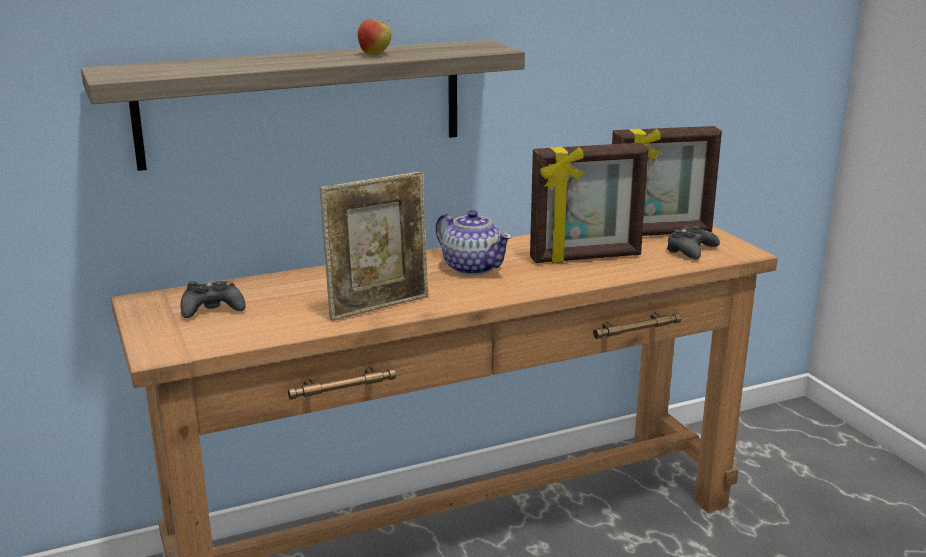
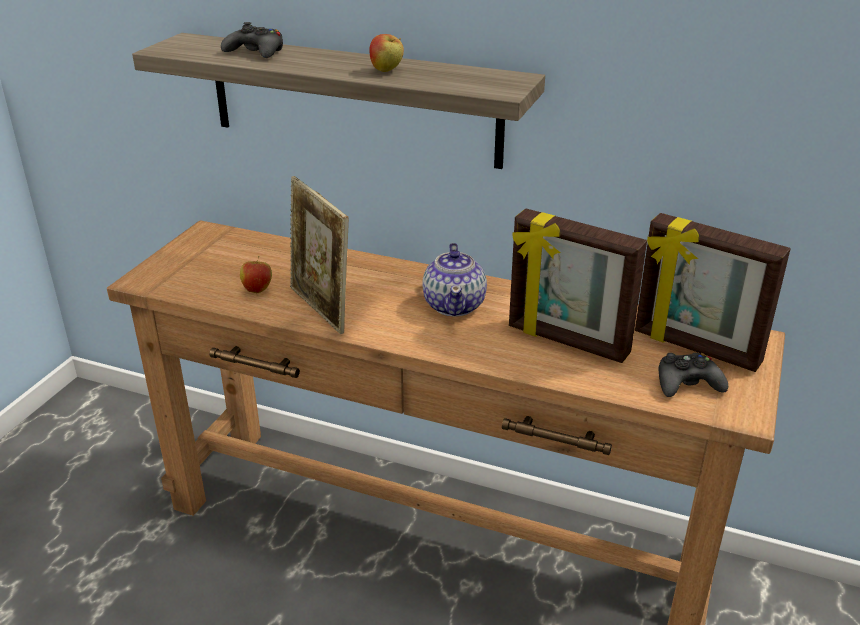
camera: 45 degrees right, 10 degrees up
black game controller [180,280,246,318] -> black game controller moved to [221,22,283,58]
picture frame [320,172,428,321] -> picture frame turned 45 degrees clockwise [290,176,349,334]
none -> apple [240,256,272,293]

